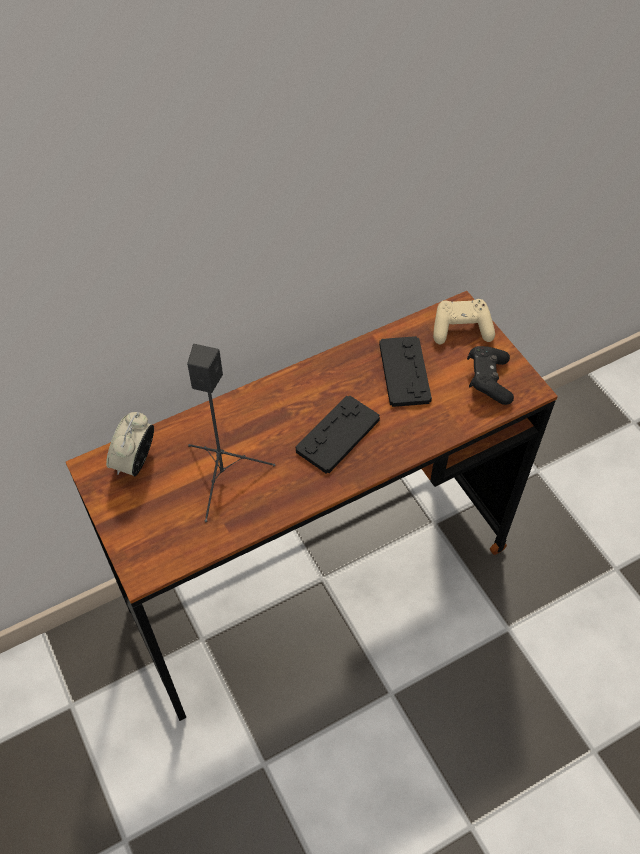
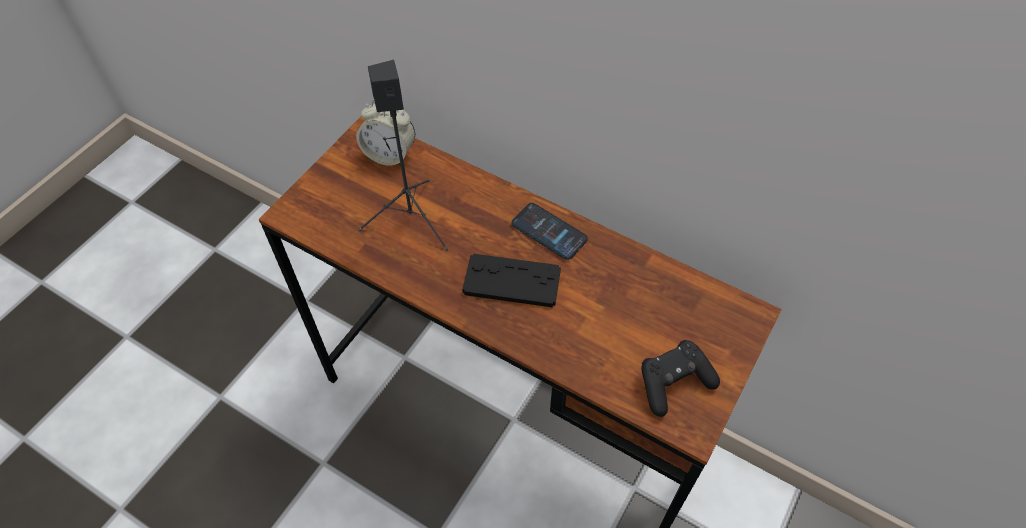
camera: 60 degrees right, 0 degrees up
alarm clock [106,412,154,476] -> alarm clock turned 150 degrees counterclockwise [356,99,415,166]
black game controller [379,336,432,407] -> none
beige game controller [433,299,495,344] -> none
none -> phone [512,203,588,260]

